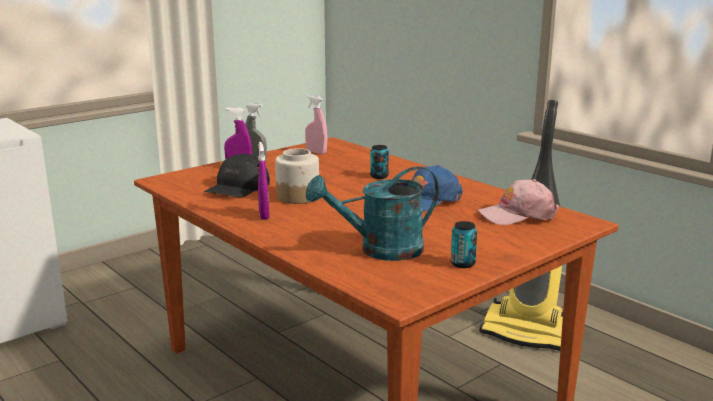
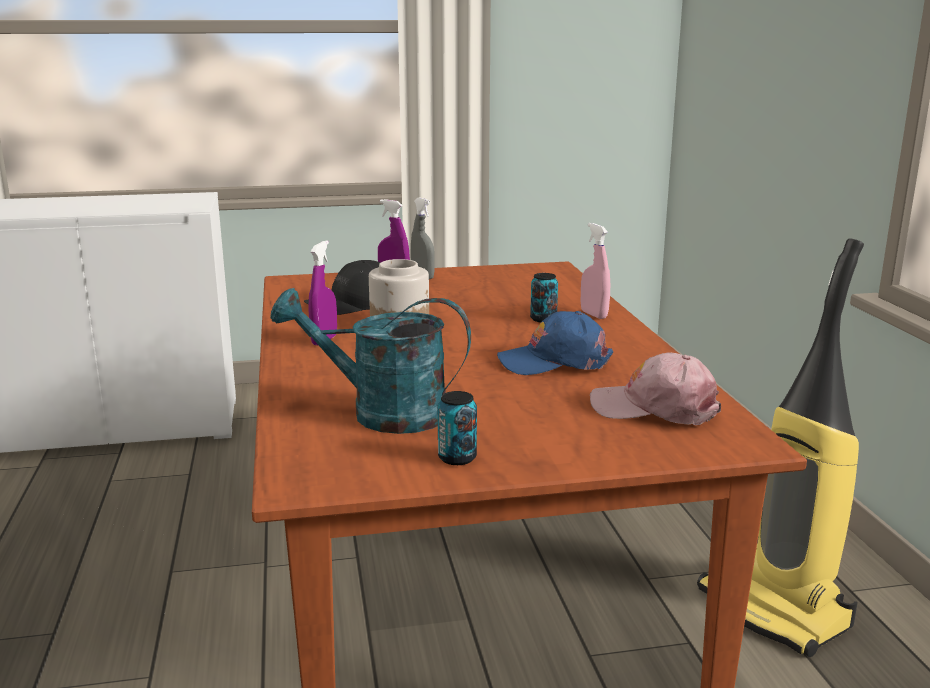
camera: 30 degrees right, 0 degrees up
pink spray bottle [305,95,327,154] -> pink spray bottle moved to [581,223,610,319]

